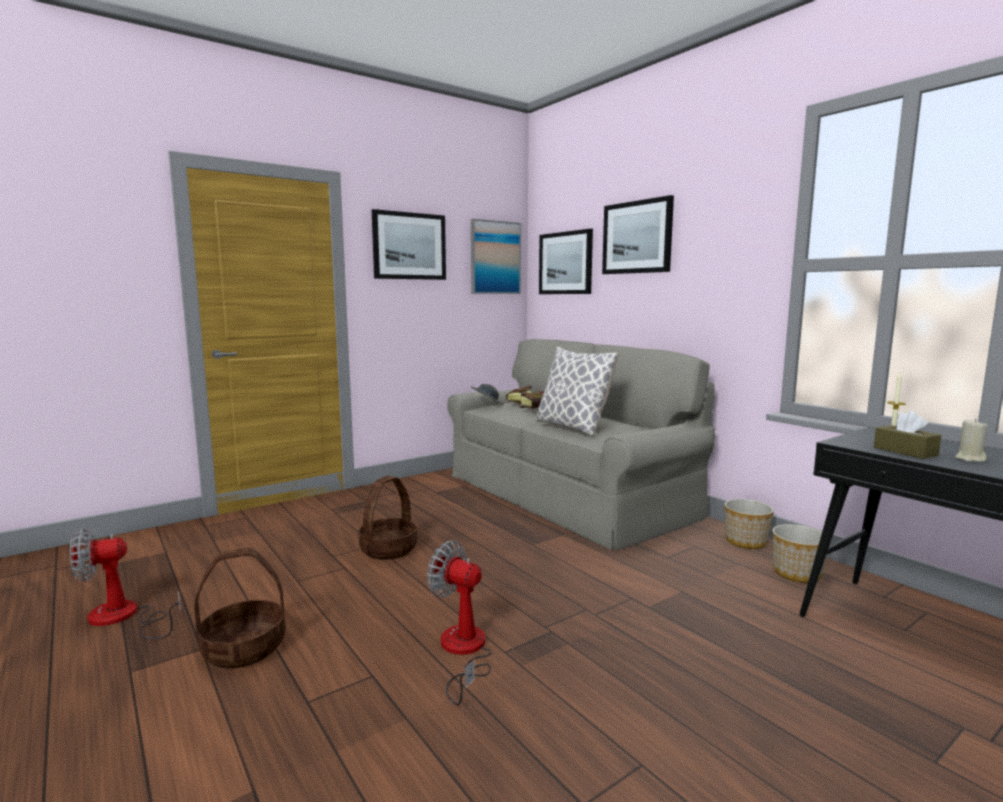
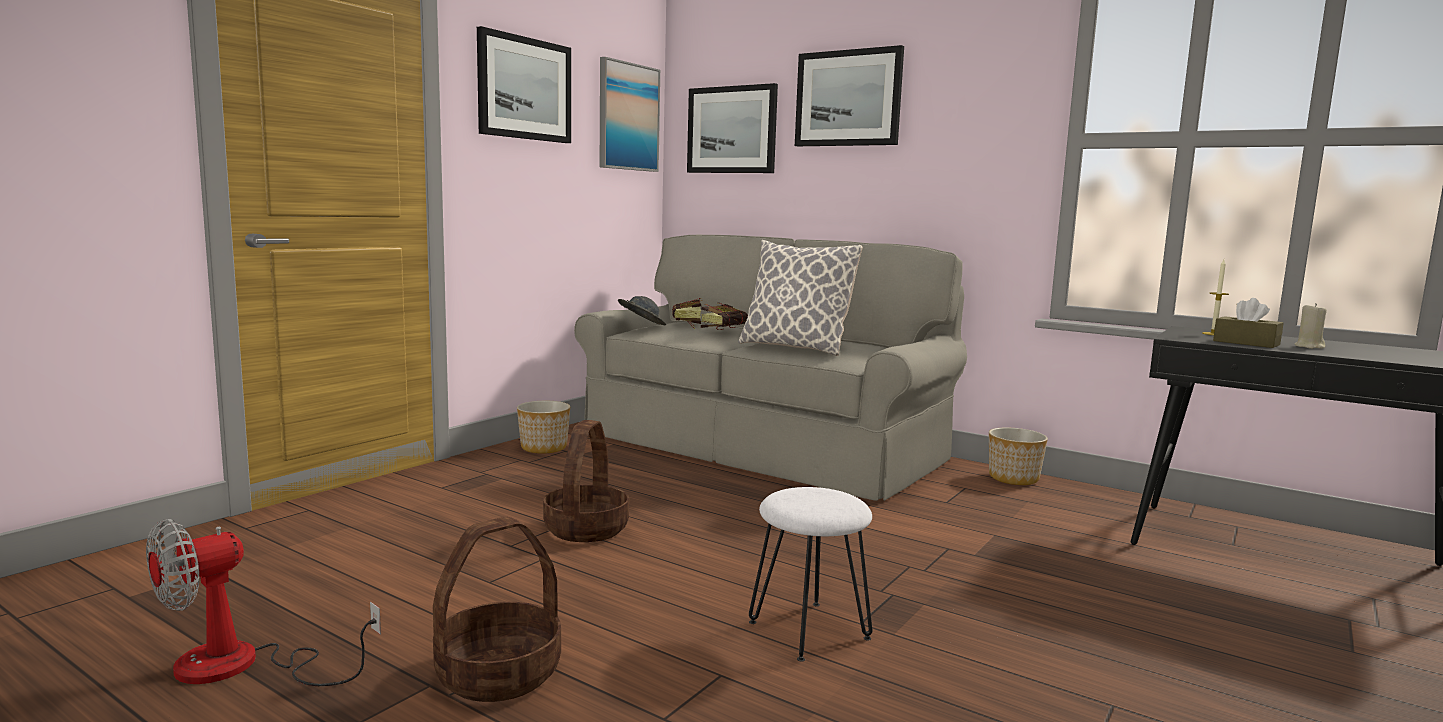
camera: 20 degrees left, 0 degrees up
fan [427,540,492,705] -> white stool [749,487,872,662]
planter [772,524,827,583] -> planter moved to [517,401,570,454]

